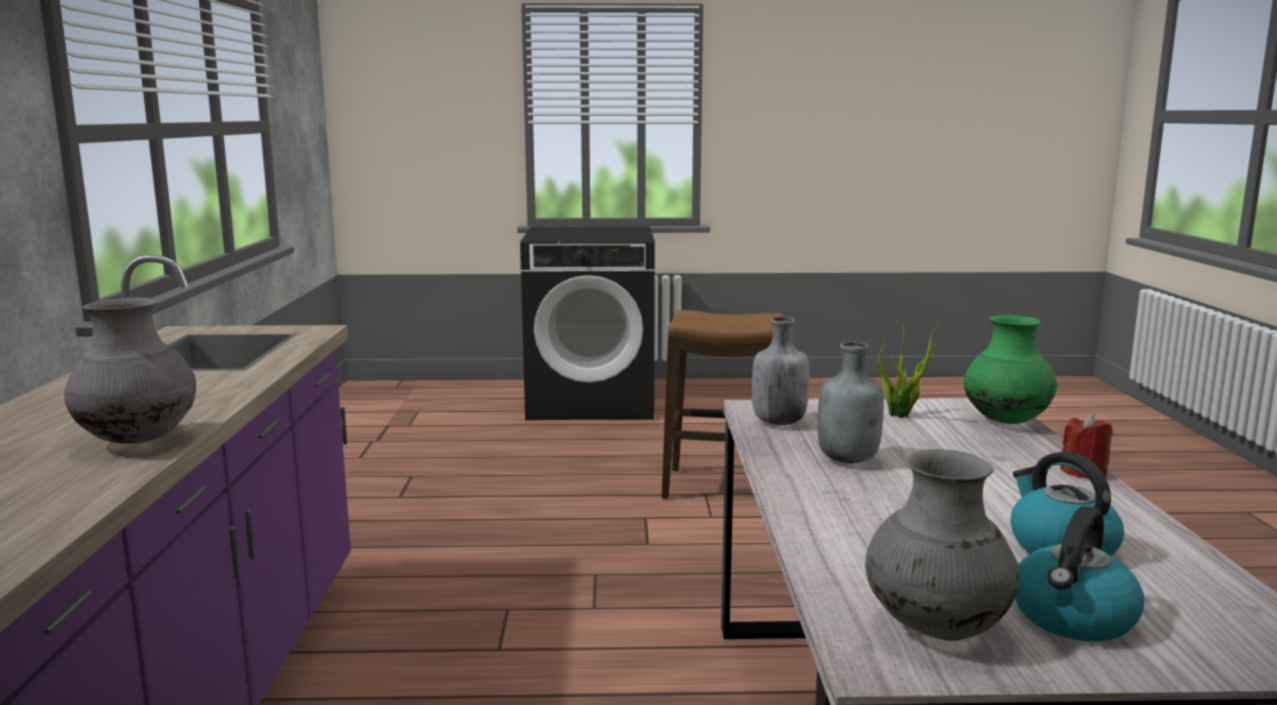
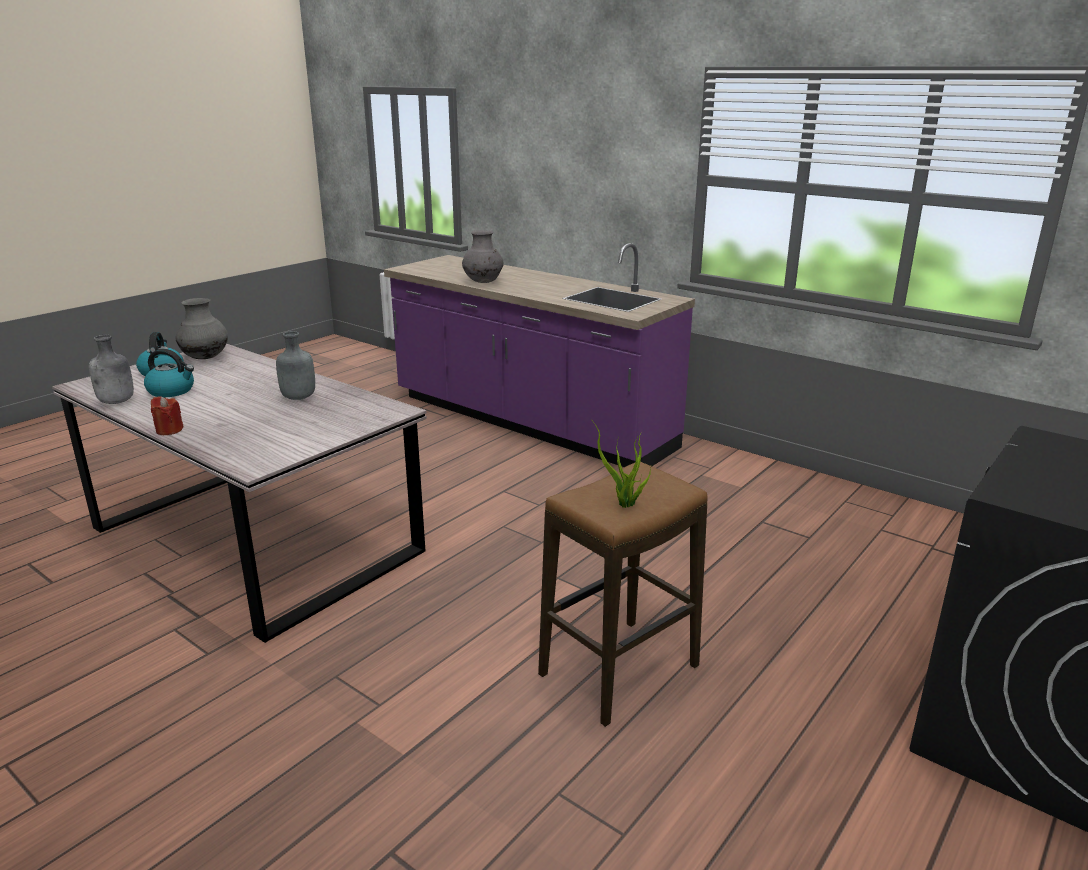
camera: 130 degrees right, 10 degrees up
grey bottle [752,317,810,425] -> grey bottle moved to [89,335,134,404]
potted plant [877,323,939,418] -> potted plant moved to [591,419,652,508]
green vase [964,315,1057,424] -> none

